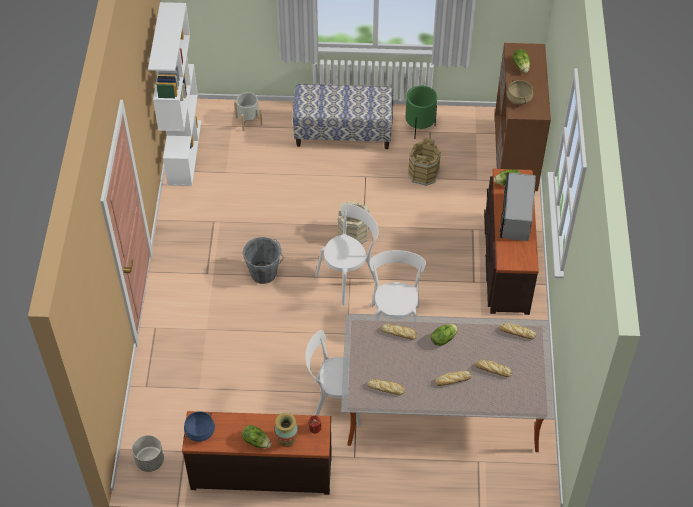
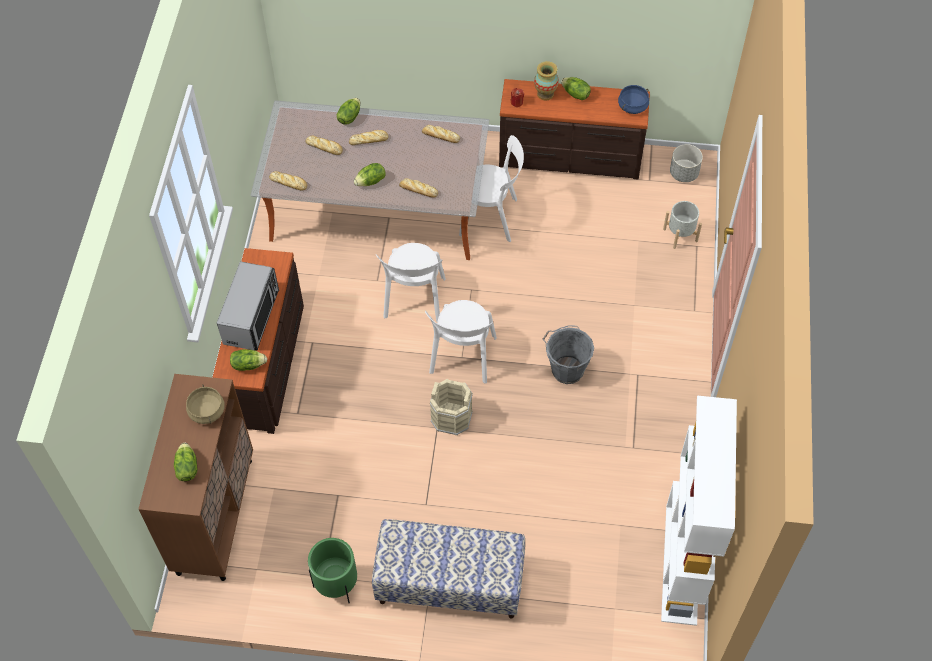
camera: 175 degrees left, 5 degrees up
grey planter [234,92,262,131] -> grey planter moved to [663,201,702,249]
white chair [315,203,379,305] -> white chair turned 45 degrees counterclockwise [425,300,497,383]
brown bucket [407,137,441,186] -> none
none -> lettuce [337,98,360,125]

